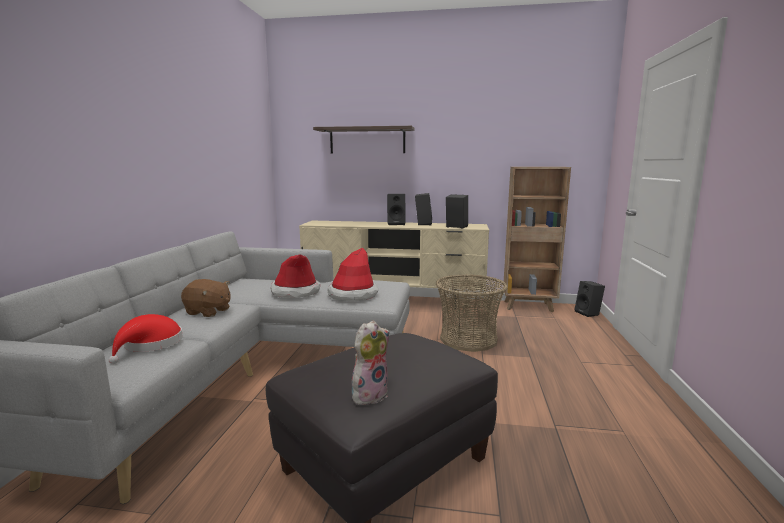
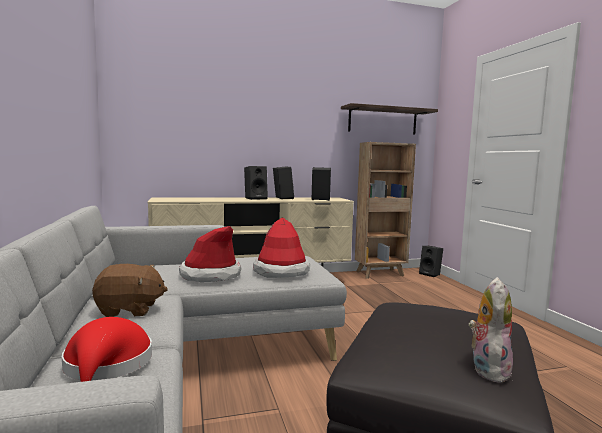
camera: 25 degrees left, 5 degrees down
shelf [313,126,415,154] -> shelf moved to [341,103,438,135]
basket [436,274,508,352] -> none

